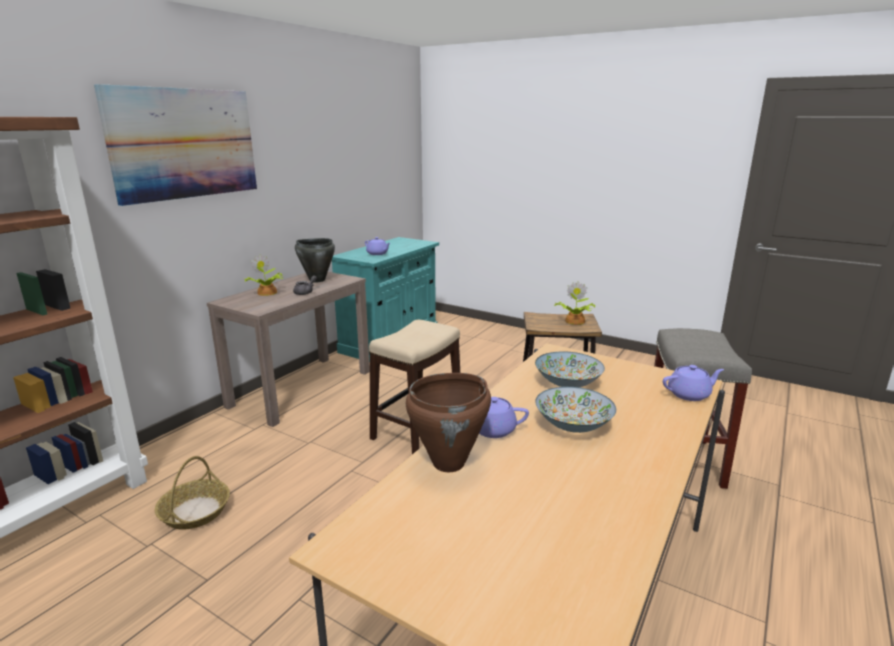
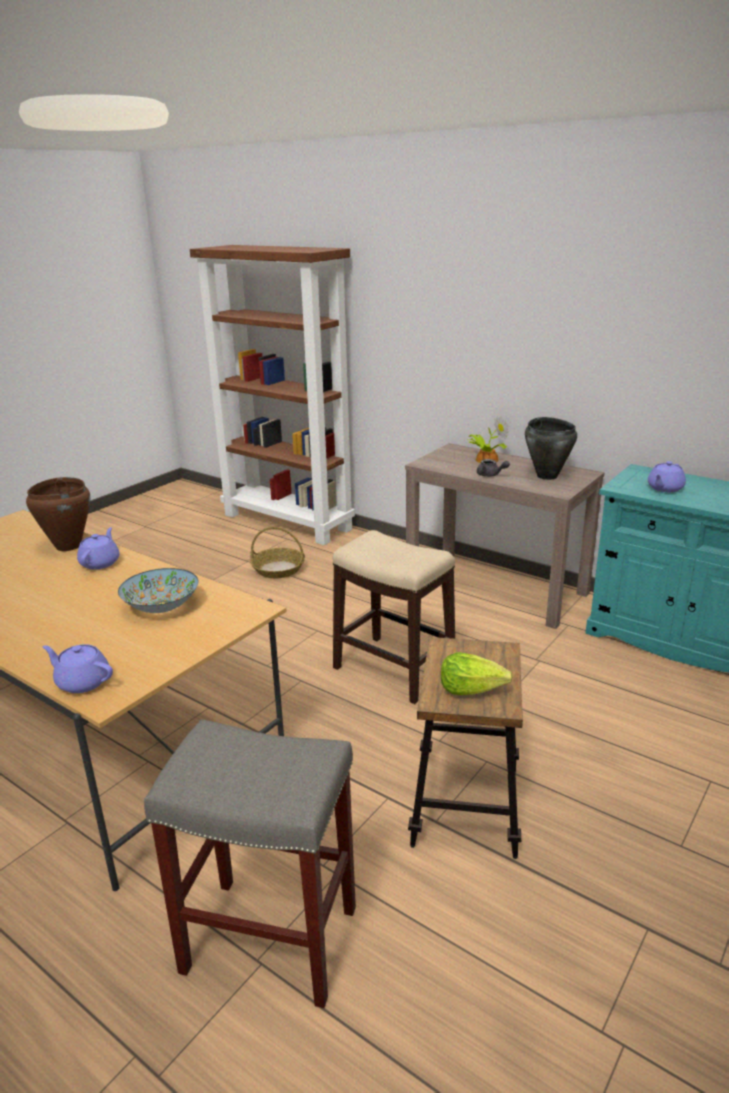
camera: 95 degrees right, 5 degrees up
picture [94,84,257,206] -> none
bowl [535,387,616,433] -> none
potted plant [554,281,595,325] -> lettuce [441,652,513,695]
purple teapot [663,365,724,401] -> purple teapot turned 120 degrees clockwise [42,644,113,693]

